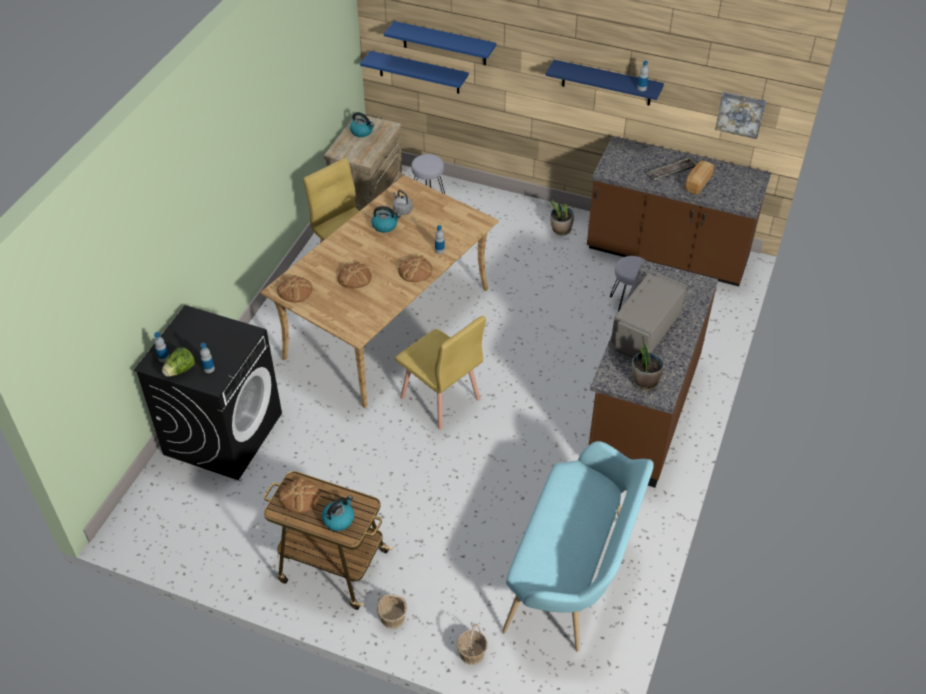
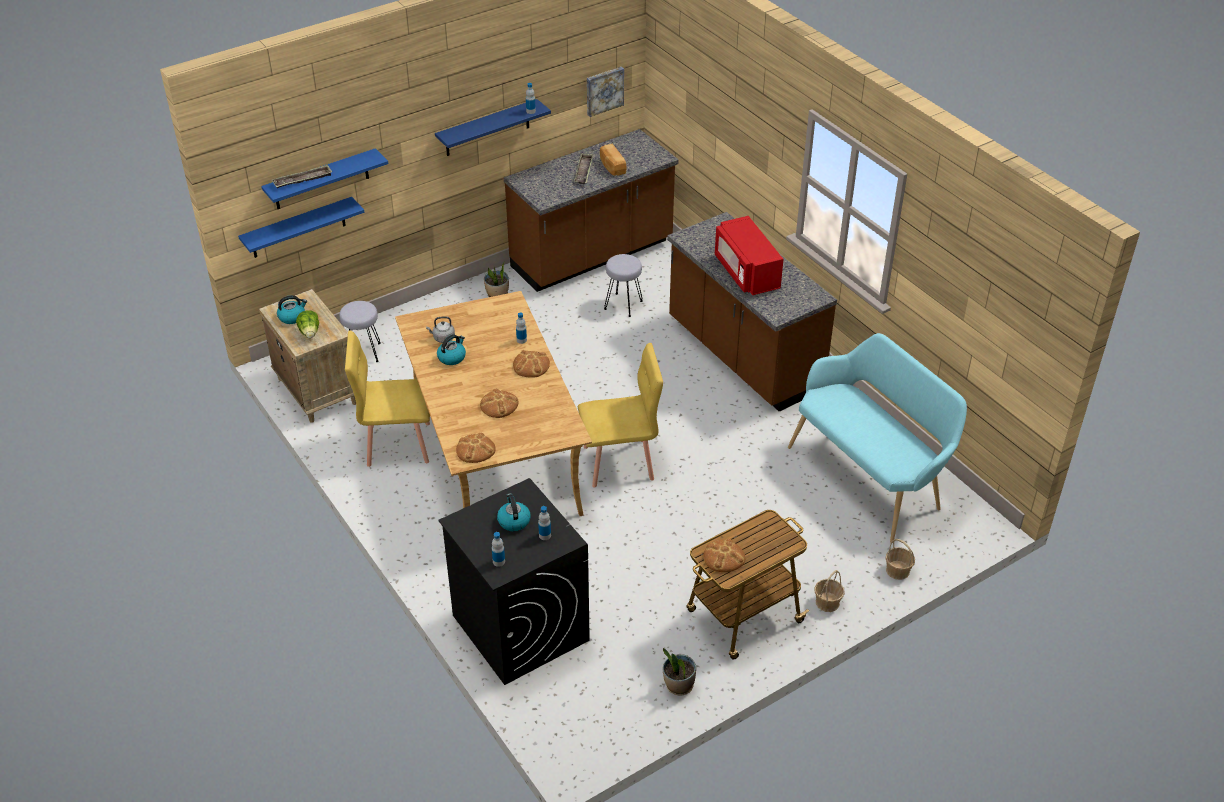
camera: 55 degrees left, 5 degrees down
lettuce [162,347,195,377] -> lettuce moved to [296,310,319,338]
kettle [322,495,354,531] -> kettle moved to [497,493,531,531]
grey microwave [611,273,687,358] -> red microwave [715,216,784,295]
potted plant [632,334,664,390] -> potted plant moved to [663,648,696,696]
none -> tray [272,164,332,188]

